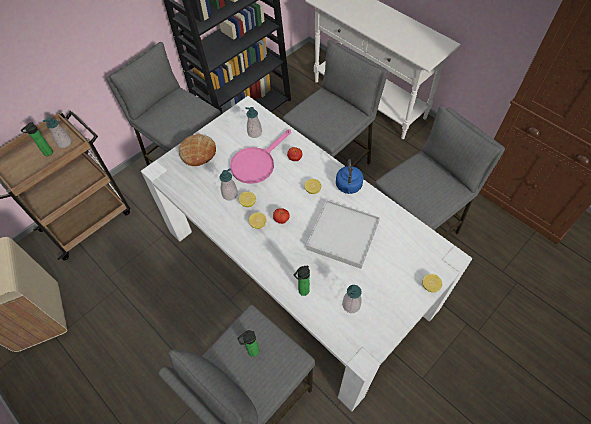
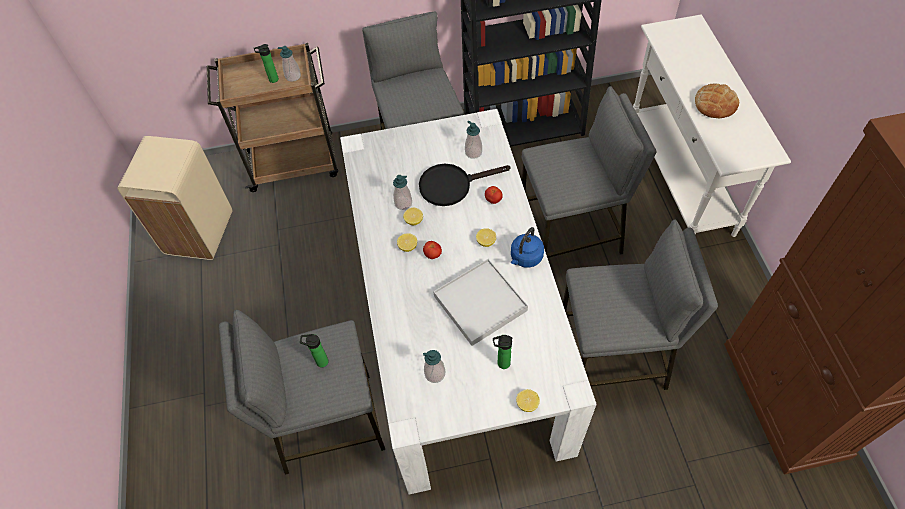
camera: 35 degrees right, 0 degrees up
bread [179,134,216,166] -> bread moved to [695,84,739,118]
pink frying pan [230,129,291,184] -> black frying pan [419,164,511,206]
bottle [294,266,310,296] -> bottle moved to [493,335,513,369]

